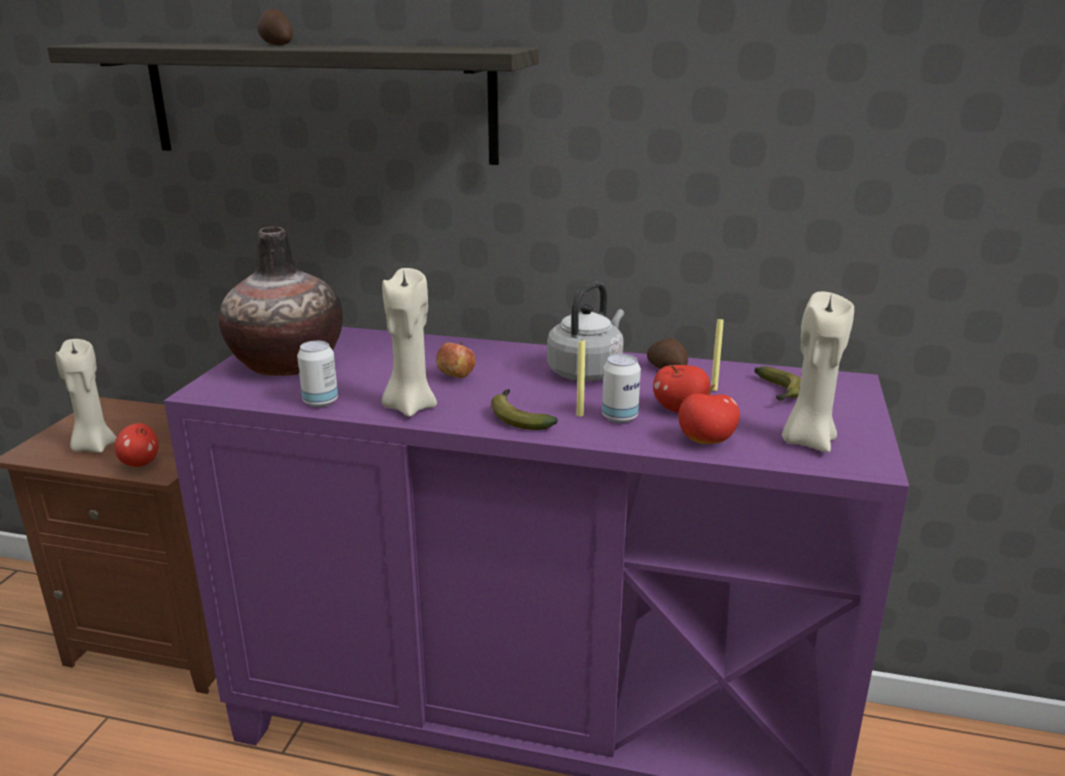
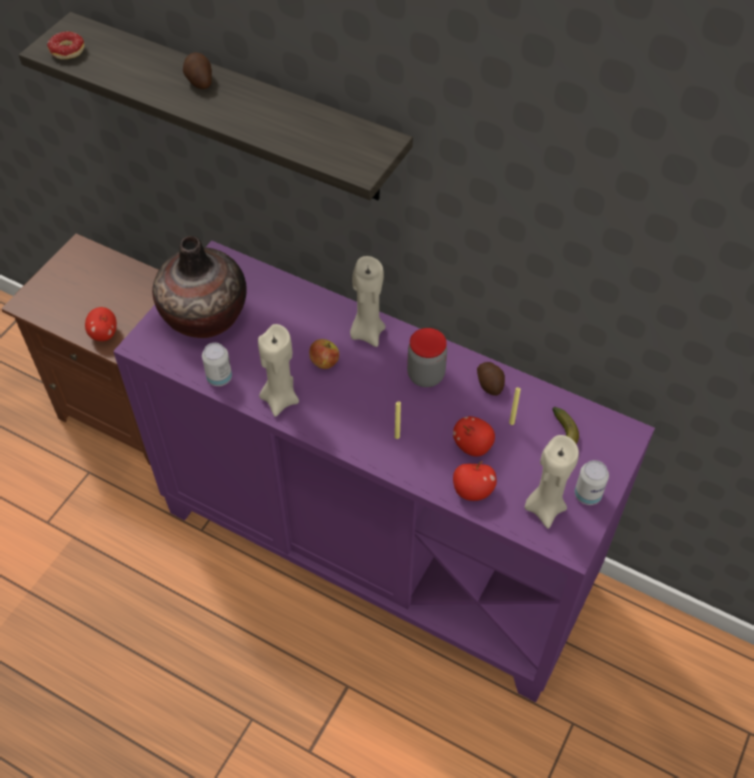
camera: 15 degrees right, 30 degrees up
beige candle [55,339,117,453] -> beige candle moved to [350,256,386,347]
banana [491,389,558,430] -> none
grey kettle [547,282,624,381] -> jar [407,328,447,387]
can [602,354,641,423] -> can moved to [575,460,609,505]
none -> donut [47,32,85,59]

